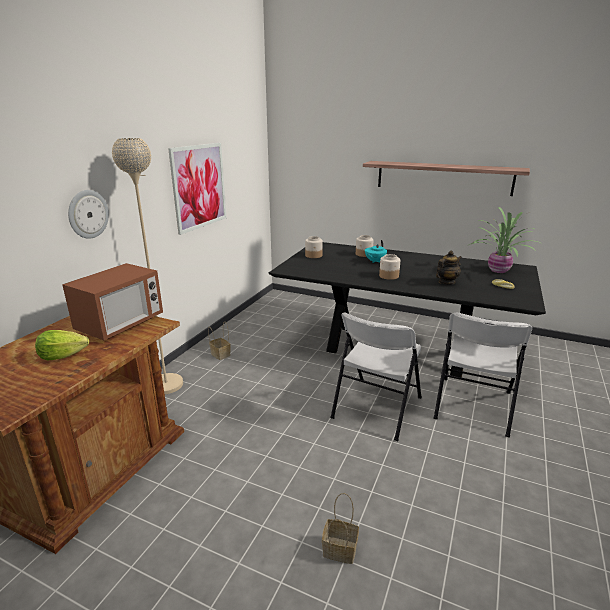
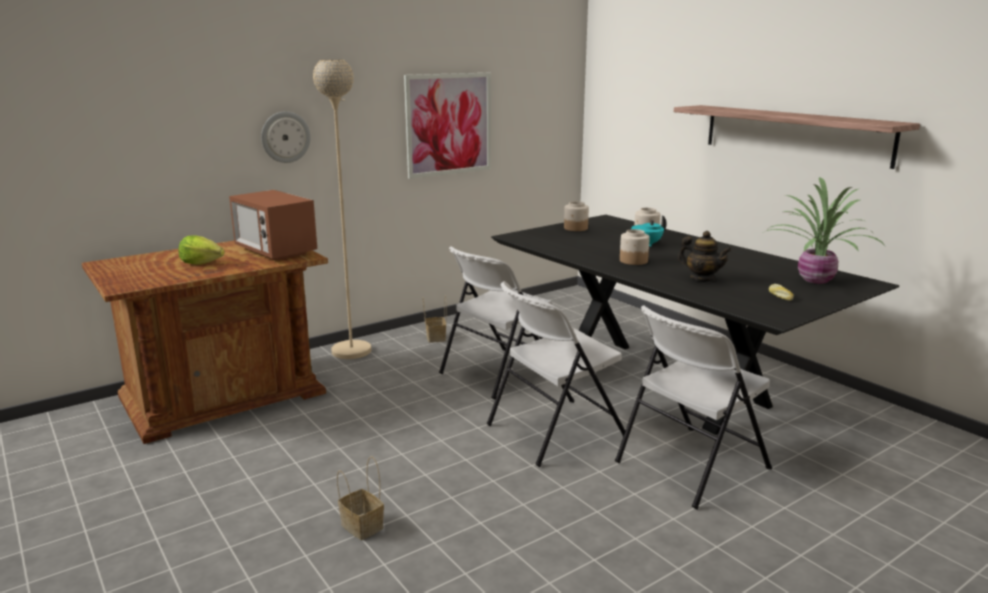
camera: 30 degrees right, 5 degrees down
microwave [62,263,163,340] -> microwave turned 75 degrees clockwise [229,190,317,260]
teapot [436,251,462,285] -> teapot turned 45 degrees clockwise [678,231,732,282]
none -> white chair [439,246,551,399]

